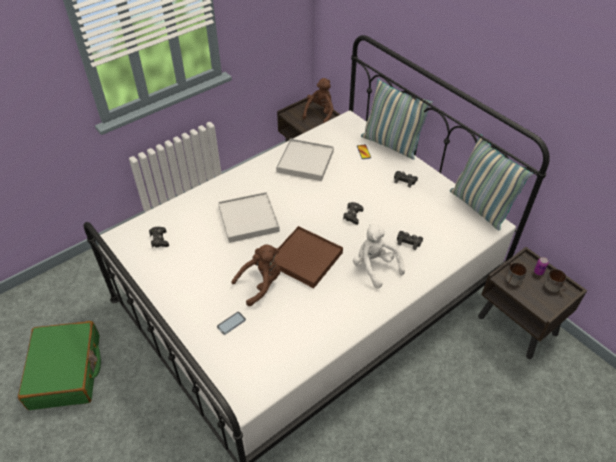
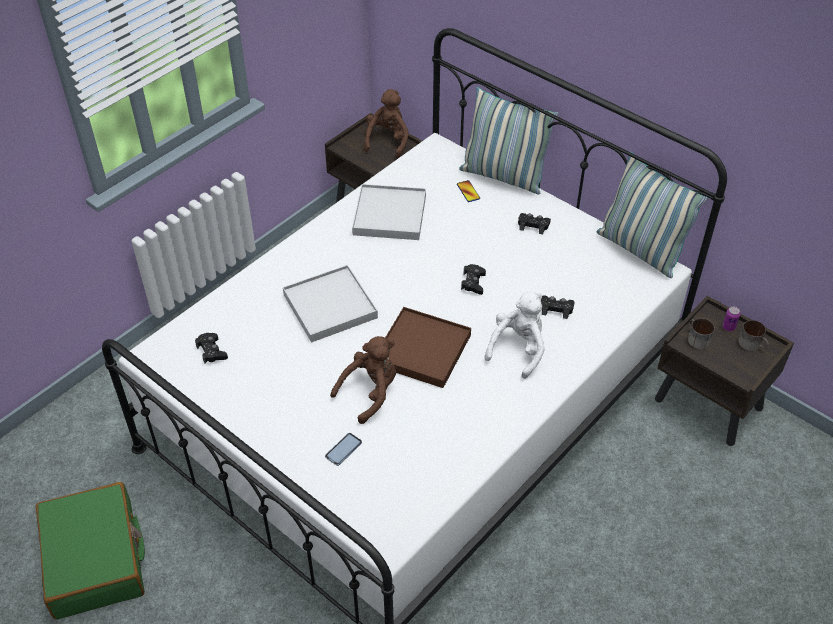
camera: 10 degrees left, 0 degrees up
white plush toy [353,224,405,289] -> white plush toy turned 75 degrees clockwise [484,292,545,379]

